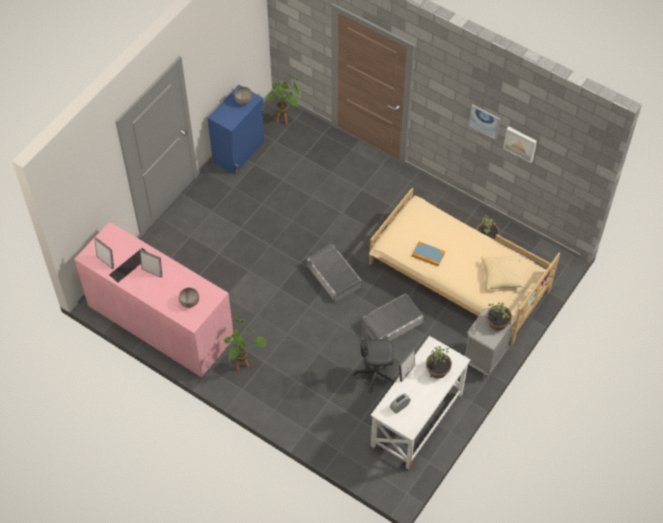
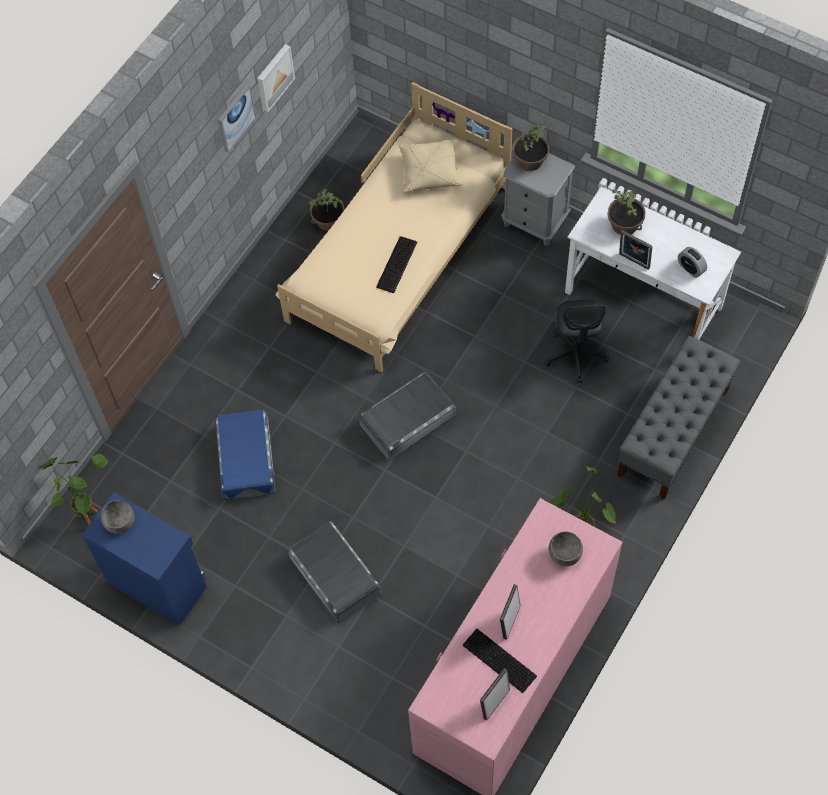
camera: 90 degrees left, 5 degrees up
grey storage box [361,294,424,342] -> grey storage box moved to [288,521,381,623]
book [412,242,445,267] -> keyboard [376,236,417,293]
none -> blue storage box [215,410,276,500]
none -> grey bench [617,336,740,500]

